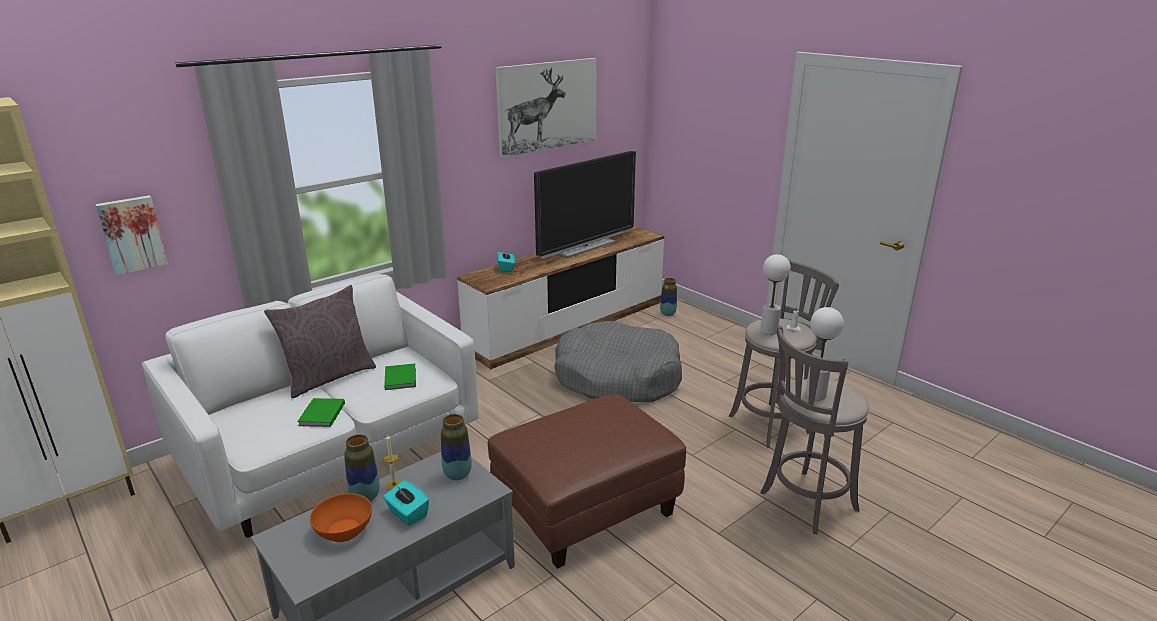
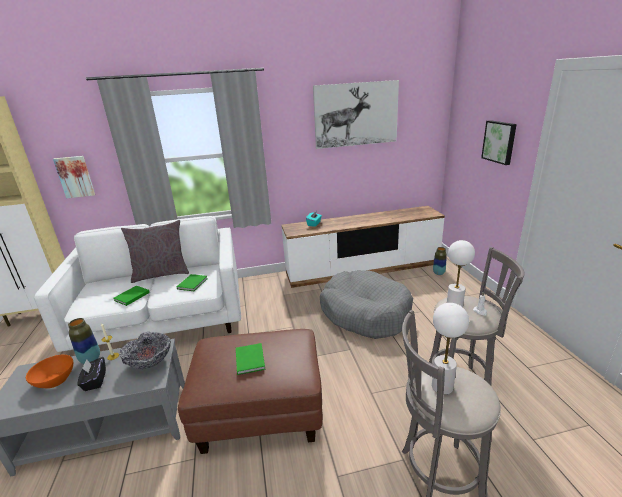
camera: 30 degrees right, 0 degrees up
turquoise tissue box [383,480,429,526] -> black tissue box [77,357,106,391]
vase [441,414,472,480] -> bowl [120,332,171,369]
television [534,151,636,259] -> none
none -> green book [236,343,266,375]
none -> picture [481,120,517,165]

